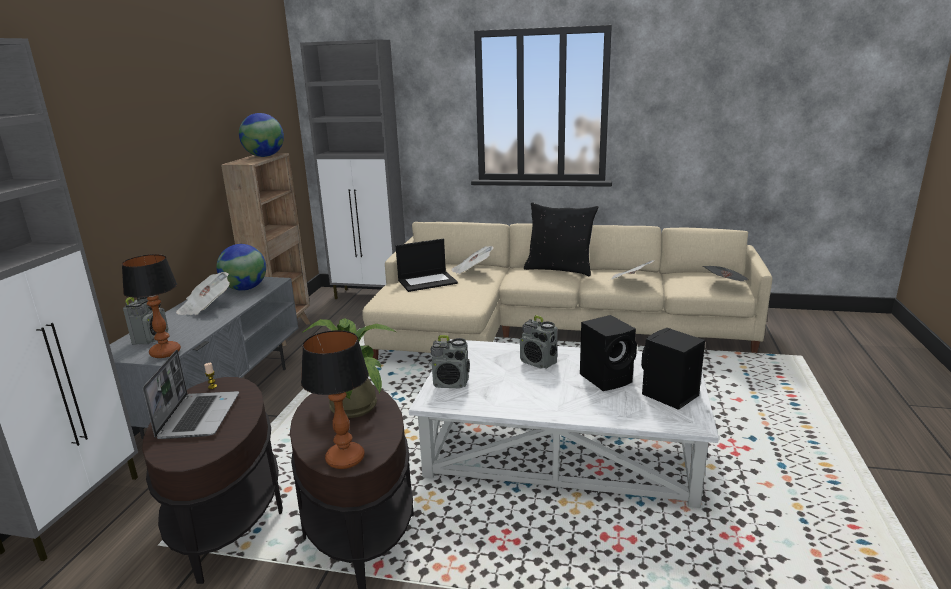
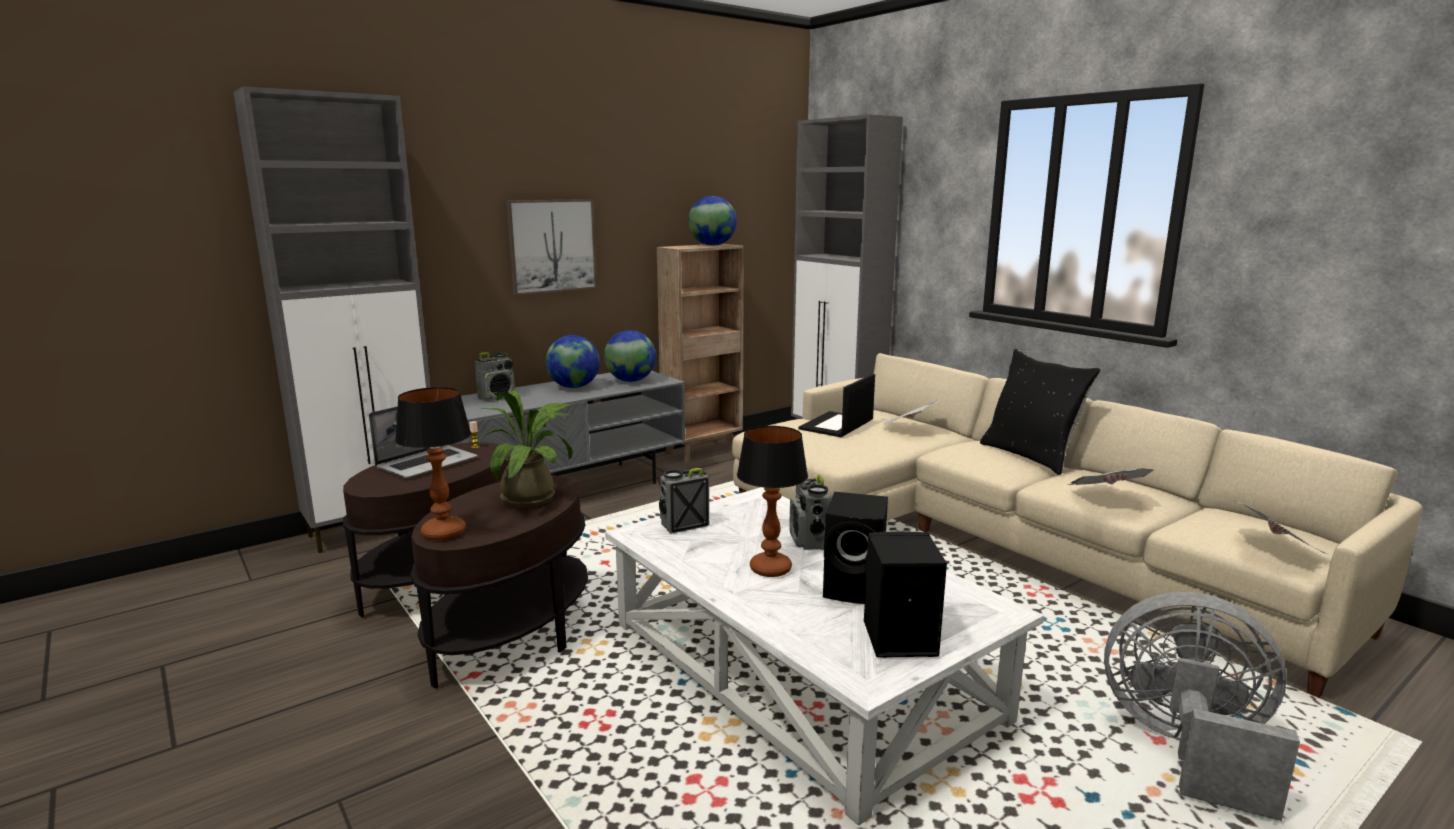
camera: 40 degrees right, 5 degrees down
table lamp [122,254,181,358] -> table lamp moved to [737,426,808,577]
newspaper [176,272,230,315] -> globe [546,335,600,388]
laptop [396,239,458,292] -> laptop turned 105 degrees clockwise [798,374,875,437]
radio [431,335,470,388] -> radio turned 105 degrees clockwise [659,468,709,534]
none -> picture [506,199,597,295]
none -> grey fan [1104,592,1300,821]

